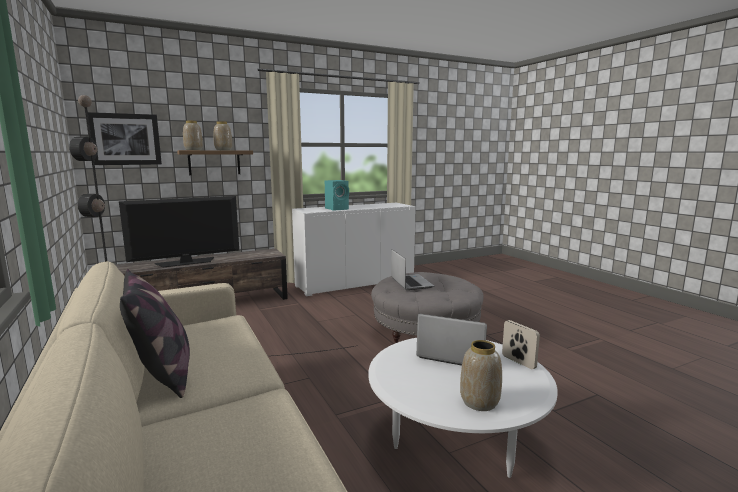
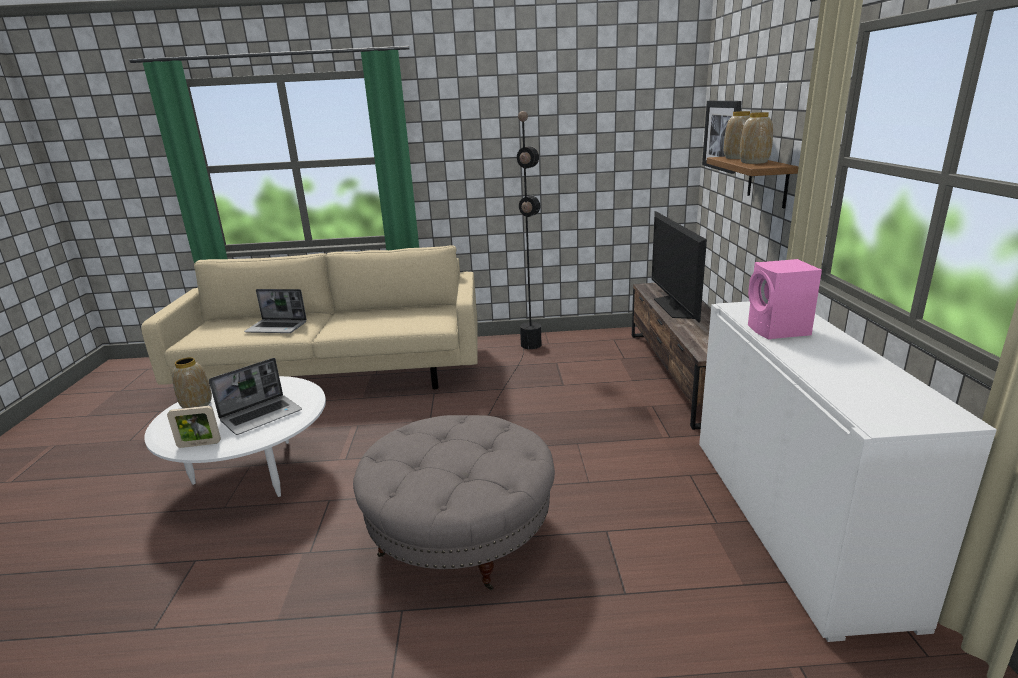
camera: 115 degrees right, 10 degrees up
pillow [120,269,190,398] -> none
turquoise speaker [325,180,349,211] -> pink speaker [748,259,822,339]
laptop [391,249,434,290] -> laptop moved to [244,289,307,333]

